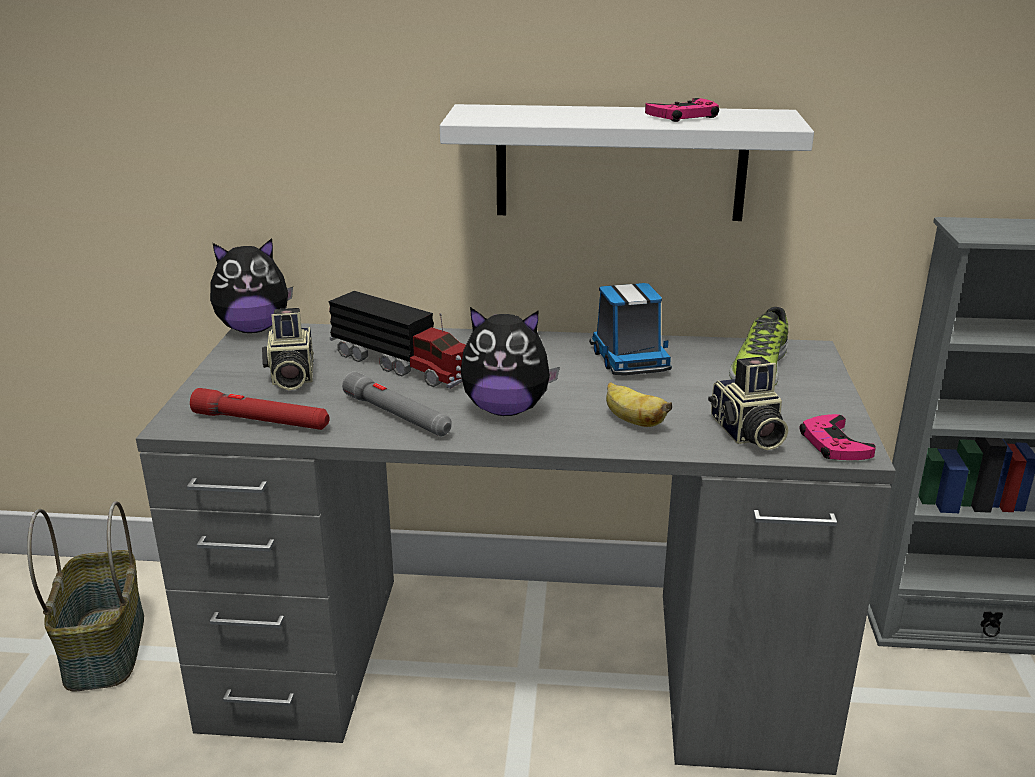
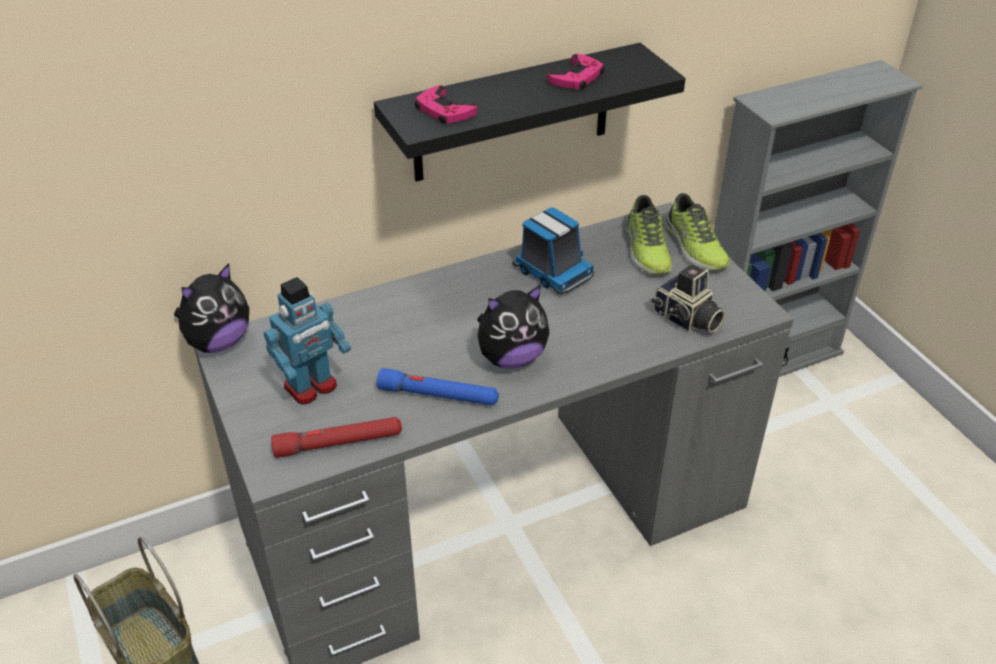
camera: 30 degrees left, 15 degrees up
camera [262,308,314,390] -> toy robot [264,277,351,404]
toy truck [328,291,466,389] -> none
grey flashlight [342,372,452,436] -> blue flashlight [377,368,499,405]
white shelf [440,104,814,221] -> black shelf [374,43,686,182]
banana [606,382,672,427] -> none
pink game controller [800,414,876,460] -> pink game controller moved to [414,85,477,124]
none -> shoe [665,193,730,270]

